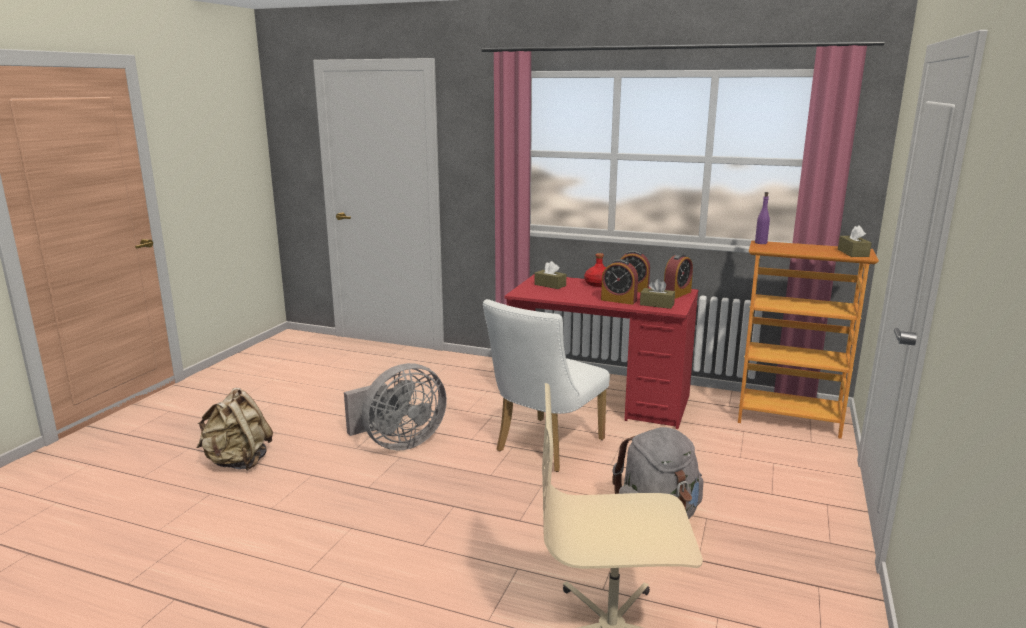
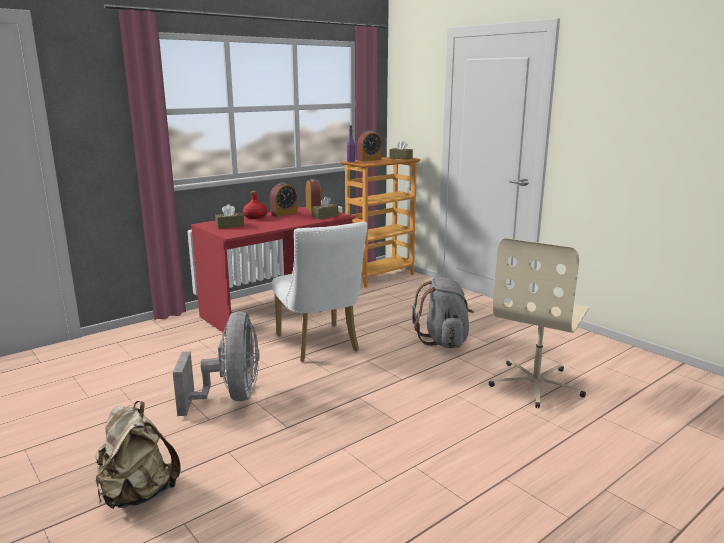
camera: 60 degrees left, 0 degrees up
alarm clock [601,259,638,305] -> alarm clock moved to [358,130,382,161]

